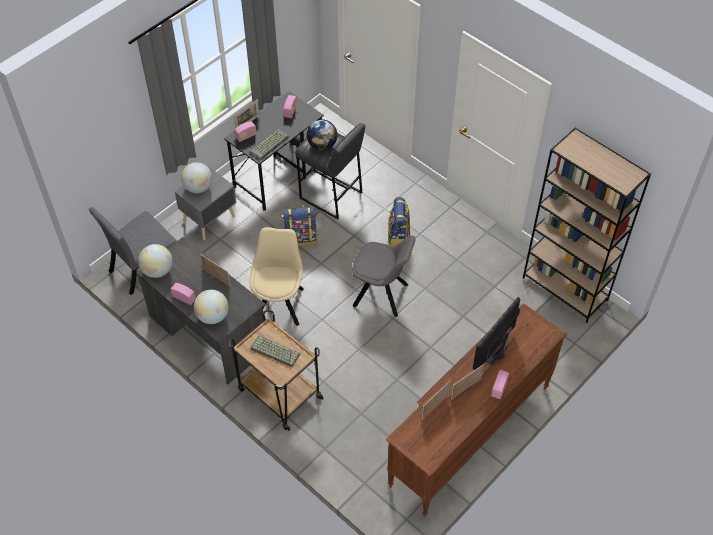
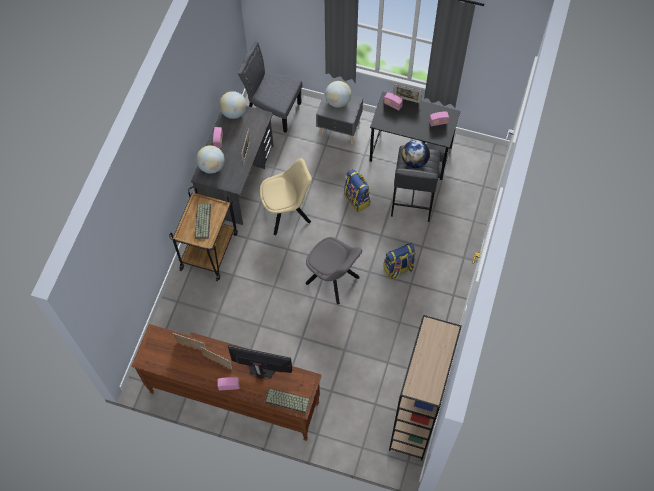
camera: 65 degrees right, 10 degrees up
keyboard [249,129,289,160] -> keyboard moved to [264,388,310,413]
grey chair [352,236,415,317] -> grey chair turned 45 degrees counterclockwise [306,237,362,304]

